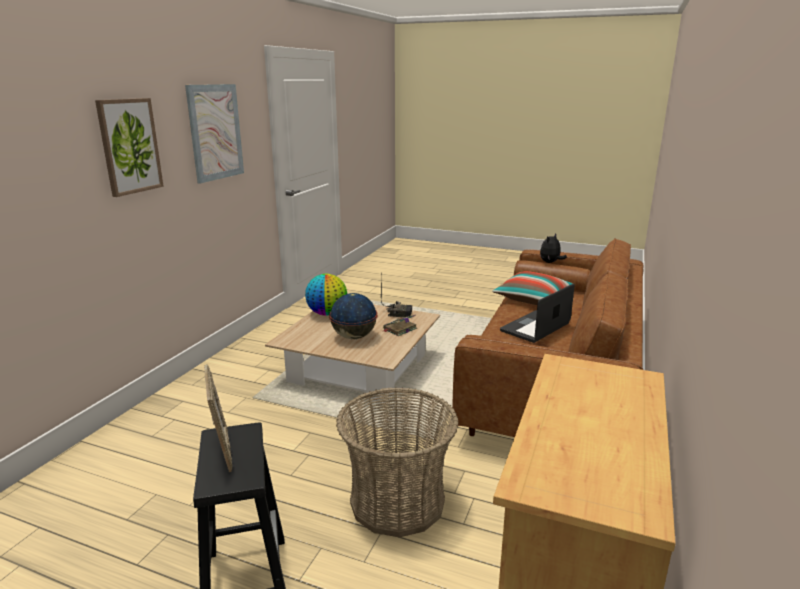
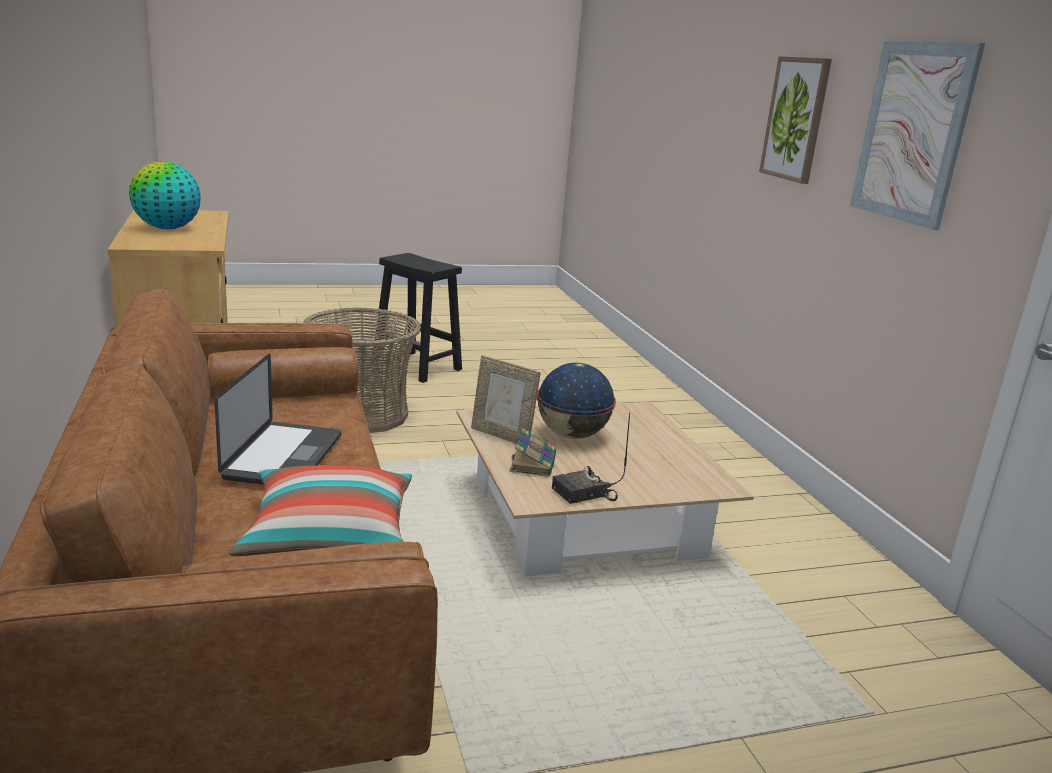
camera: 140 degrees right, 0 degrees up
picture frame [204,365,232,472] -> picture frame moved to [471,355,540,444]
globe [305,274,347,315] -> globe moved to [129,162,201,229]
plush toy [540,233,567,263] -> none

